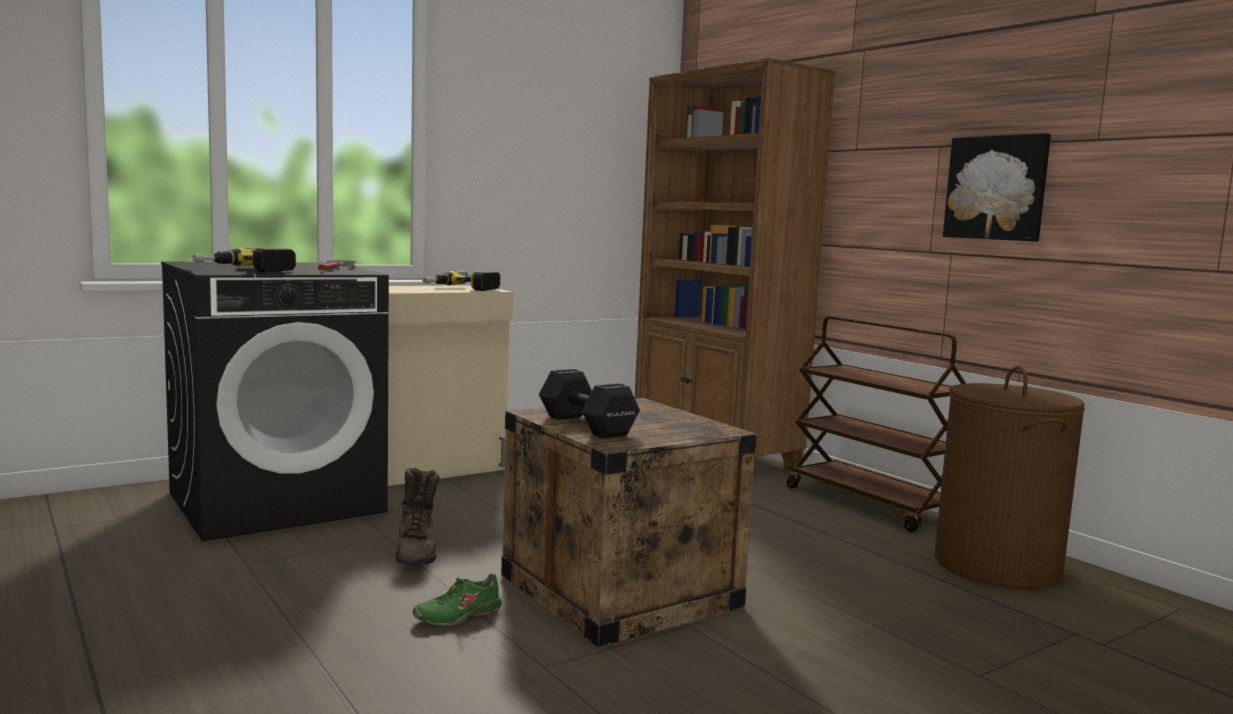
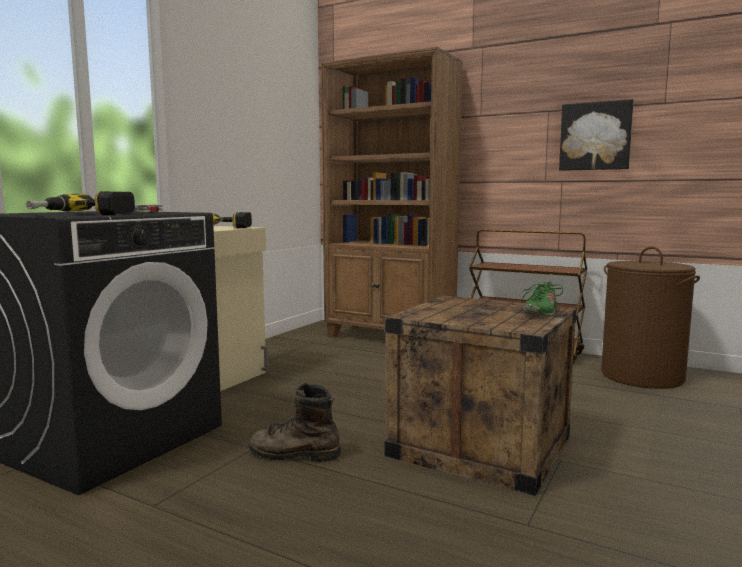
camera: 25 degrees left, 0 degrees up
brown boot [395,467,439,565] -> brown boot turned 135 degrees clockwise [248,383,341,462]
green shoe [412,573,502,626] -> green shoe moved to [522,281,563,316]
black dumbbell [539,369,640,438] -> none

